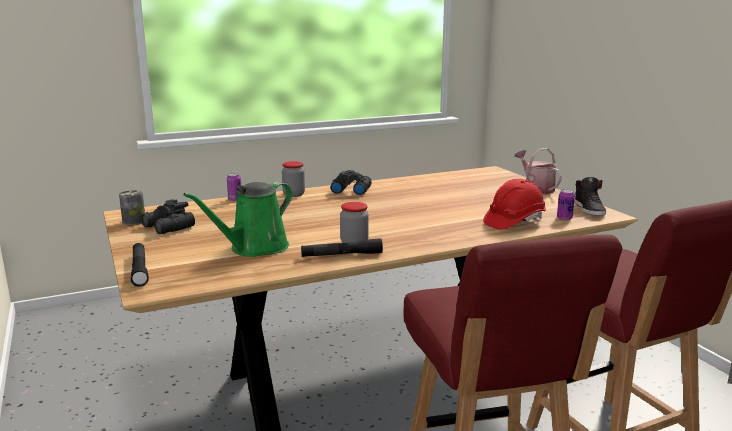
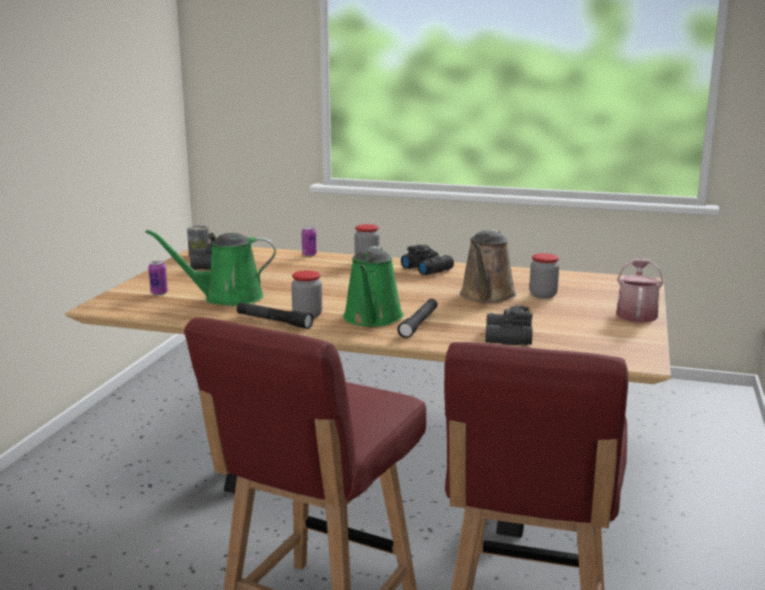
camera: 40 degrees right, 0 degrees up
black flashlight [131,243,149,287] -> black flashlight moved to [397,299,438,338]
red hard hat [483,179,546,229] -> black binoculars [485,305,533,345]
can [557,189,575,220] -> can moved to [148,261,168,295]
black shoe [574,177,606,216] -> none
none -> green watering can [343,246,404,327]
none -> brown watering can [460,230,516,303]
none -> jar [529,253,559,299]

